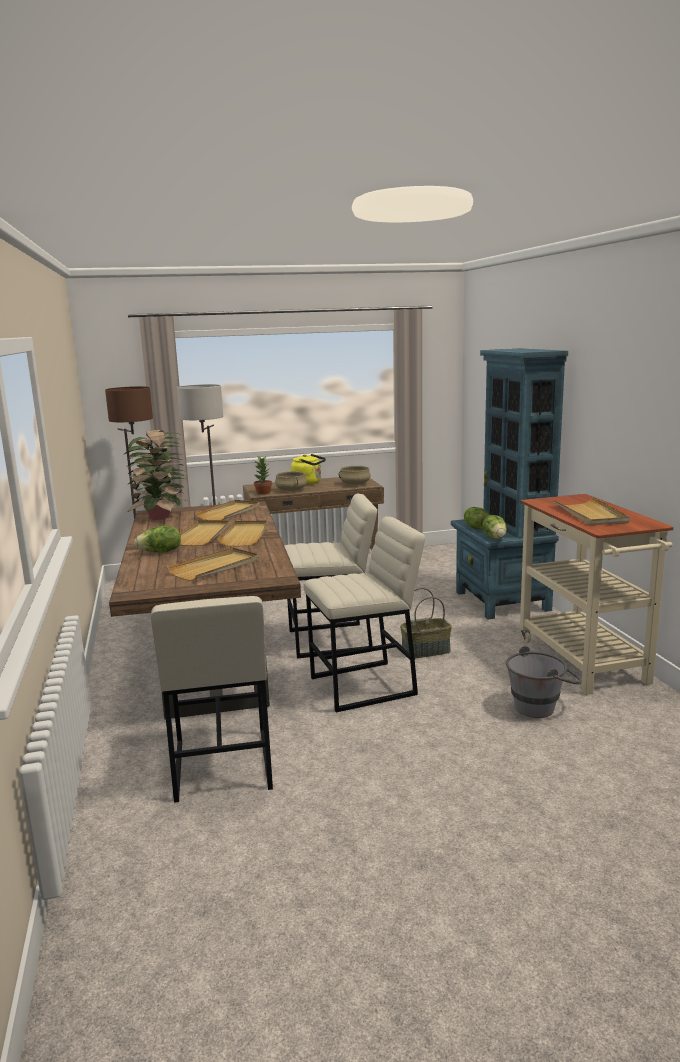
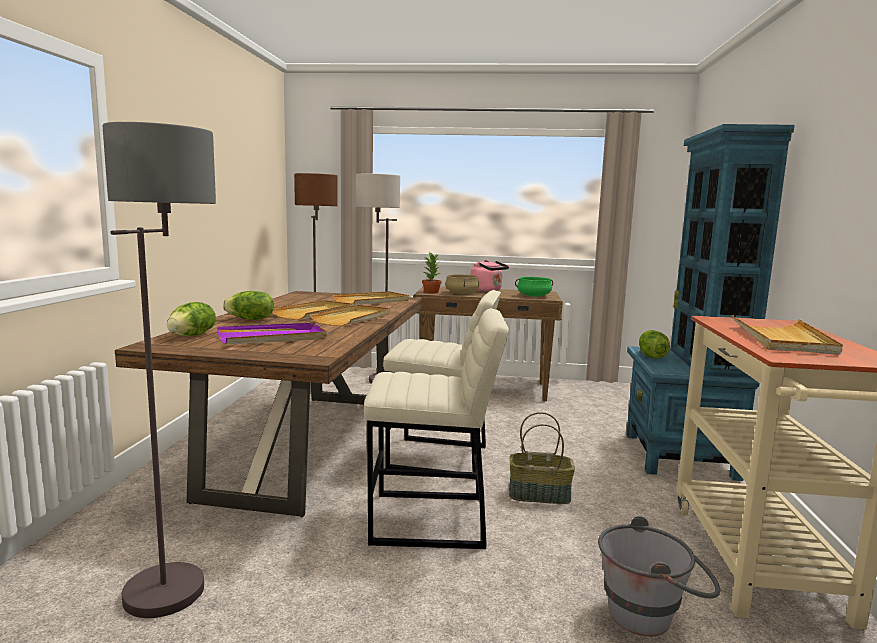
camera: 20 degrees right, 5 degrees down
potted plant [124,430,187,520] -> none
beige chair [151,596,273,803] -> grey floor lamp [103,122,216,618]
beige tray [166,548,259,581] -> purple tray [217,323,327,345]
yellow kettle [291,454,326,485] -> pink kettle [470,259,509,292]
beige cooking pot [339,466,371,485] -> green cooking pot [515,277,553,297]
lettuce [482,515,507,539] -> lettuce moved to [167,302,216,336]

